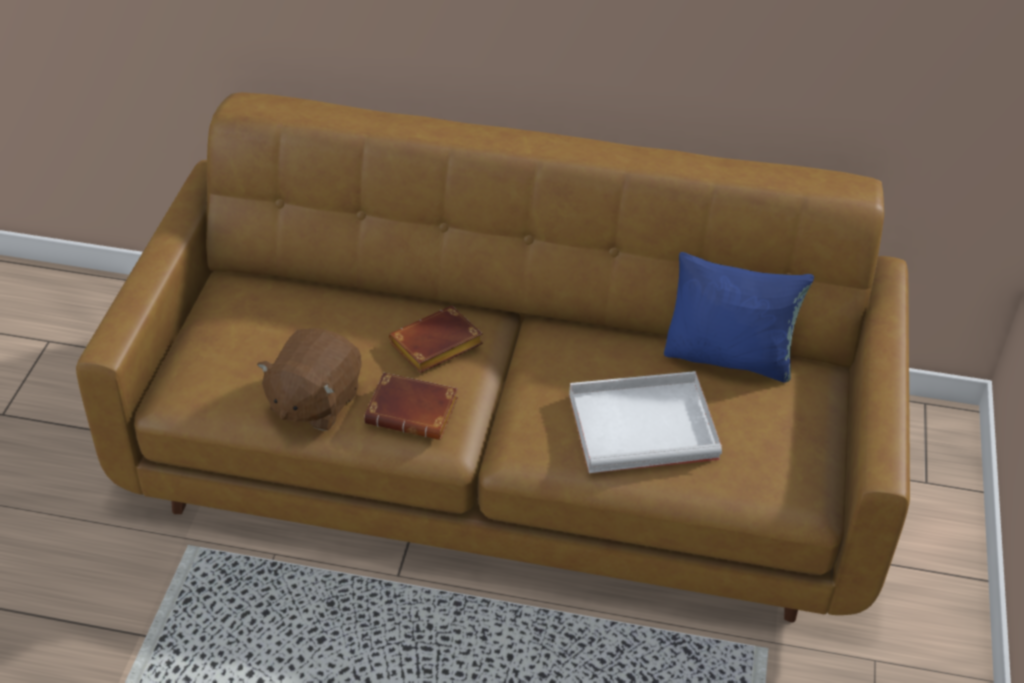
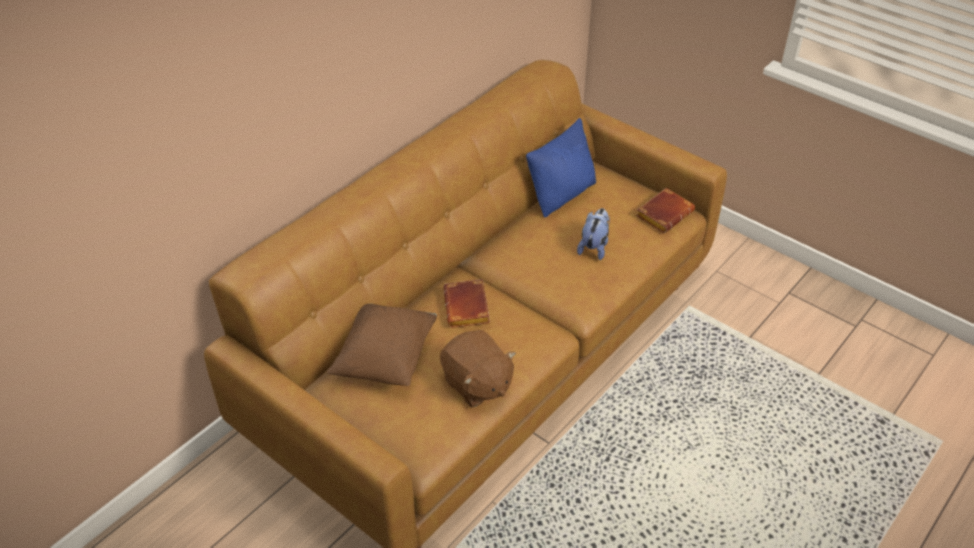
camera: 60 degrees left, 0 degrees up
brown book [364,372,458,440] -> brown book moved to [636,188,695,233]
white tray [569,371,722,473] -> plush toy [577,208,610,260]
none -> brown pillow [327,304,437,386]

